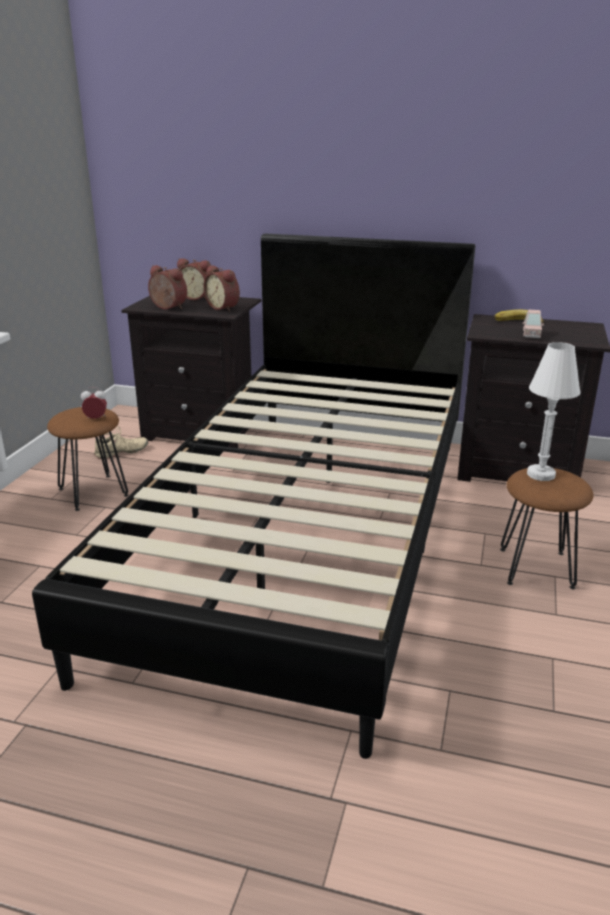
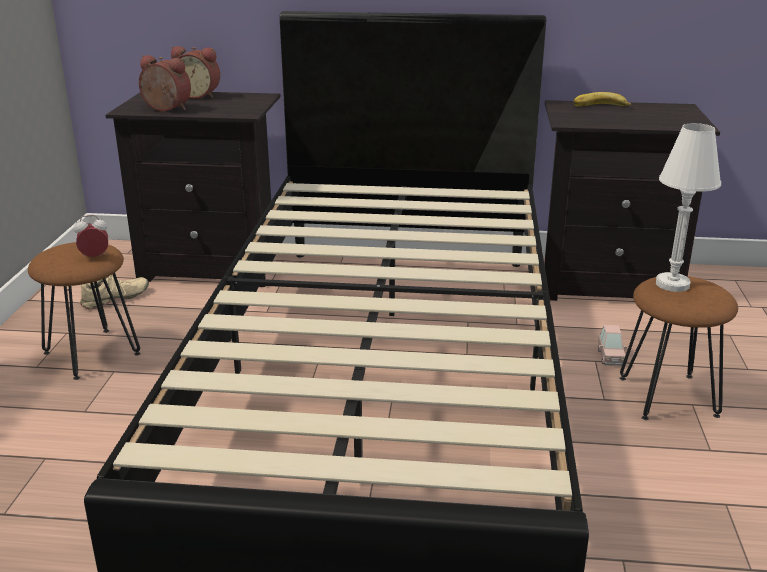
camera: 10 degrees left, 0 degrees up
alarm clock [204,265,240,312] -> none
pink toy car [522,309,544,339] -> pink toy car moved to [598,325,627,366]

